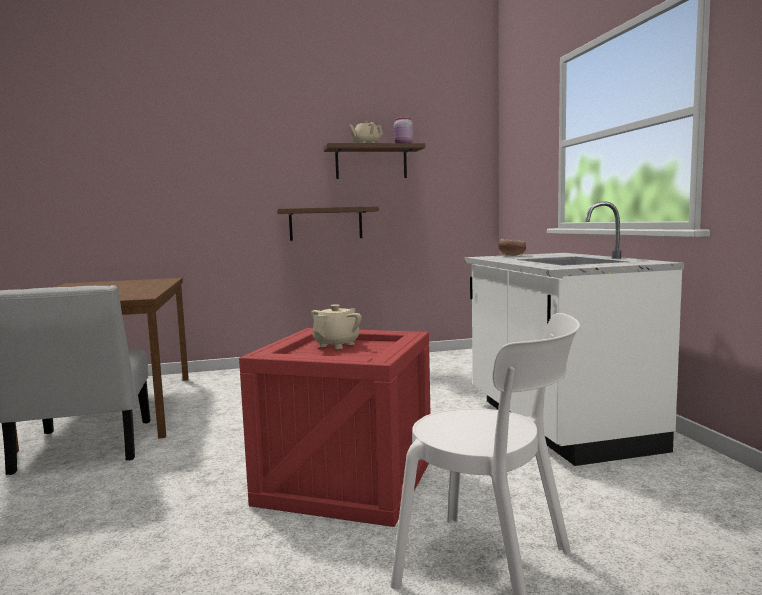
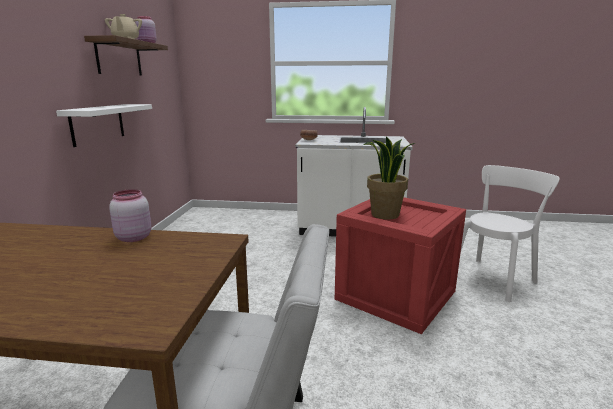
camera: 70 degrees left, 10 degrees up
brown shelf [277,206,379,241] -> white shelf [56,104,152,147]
beige teapot [311,304,362,349] -> potted plant [363,136,415,220]
none -> pink jar [109,189,152,242]

